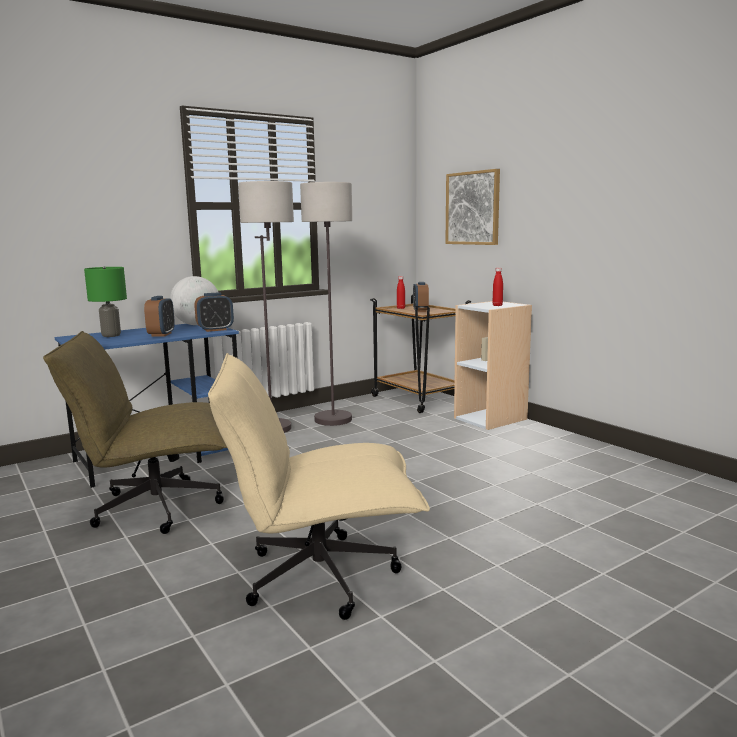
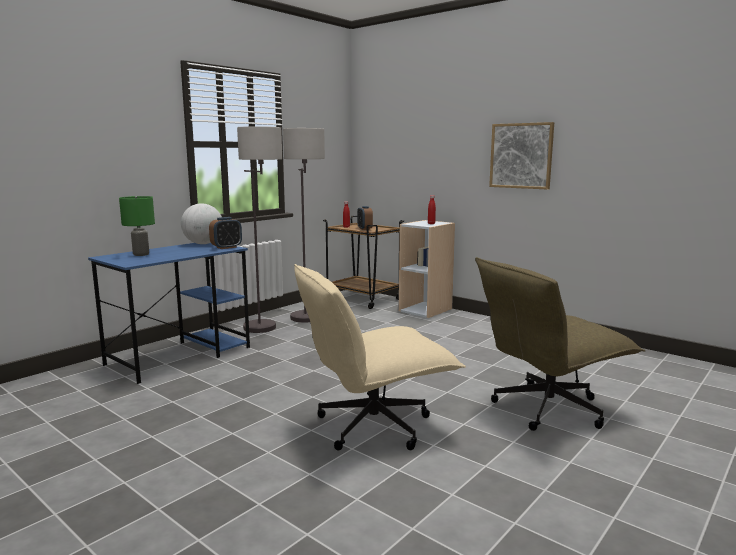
camera: 15 degrees left, 0 degrees up
beige office chair [43,331,227,534] -> beige office chair moved to [475,257,645,431]
alarm clock [144,296,175,337] -> none
picture [445,169,500,245] -> picture moved to [489,122,554,190]

